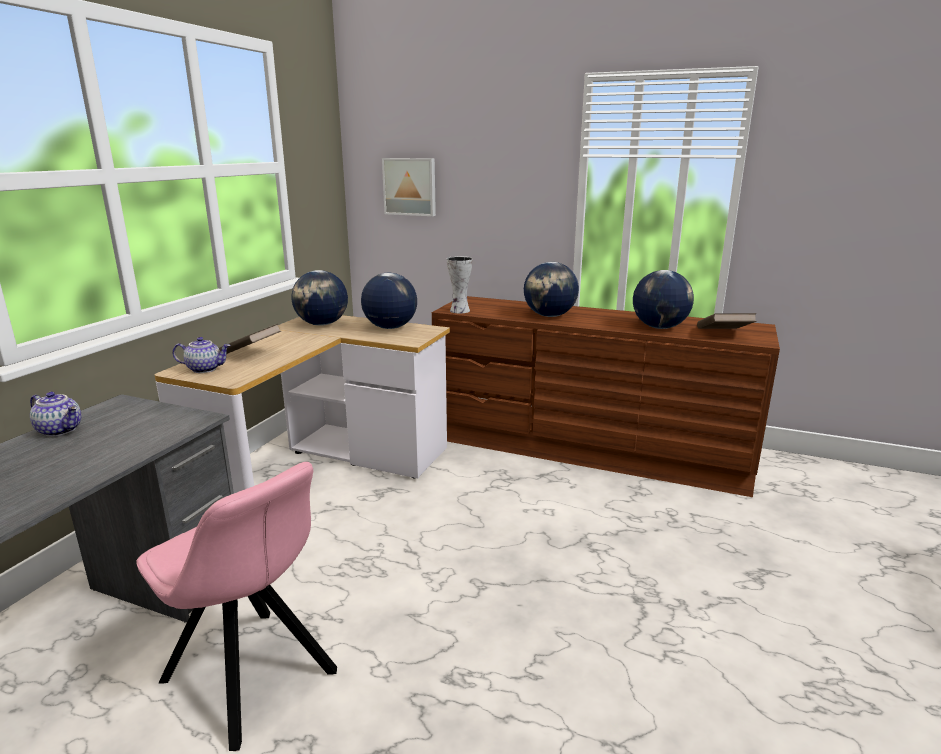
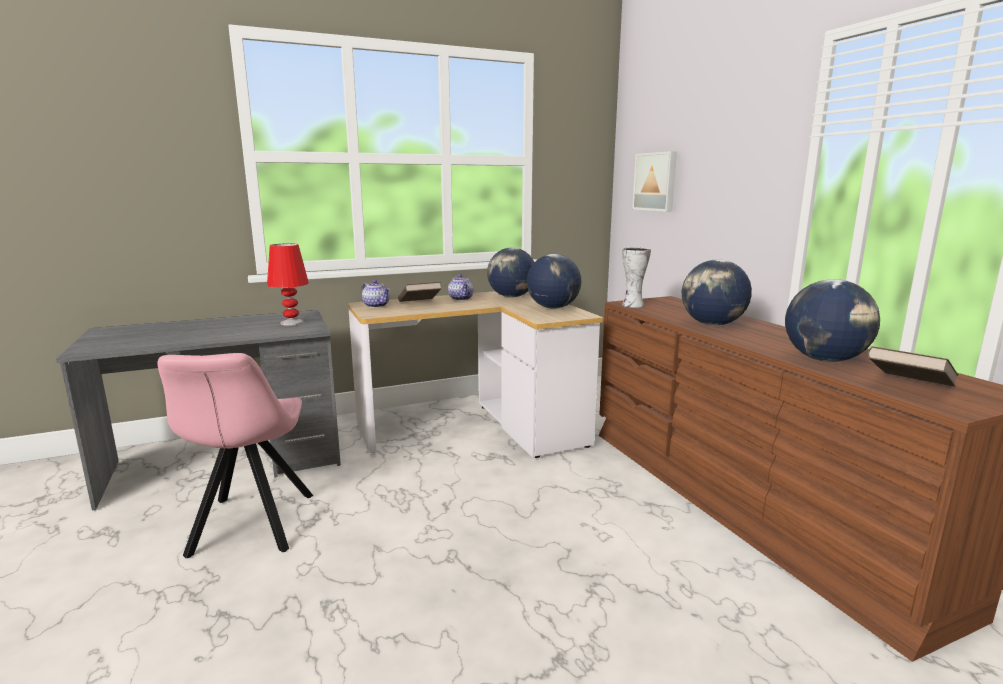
camera: 45 degrees right, 5 degrees down
teapot [30,392,81,437] -> teapot moved to [448,274,473,301]
none -> red table lamp [267,243,309,326]

